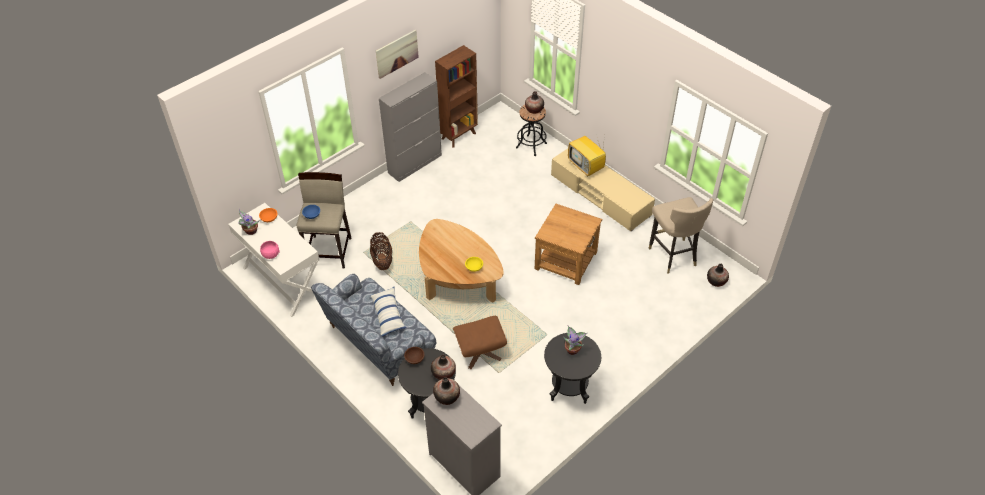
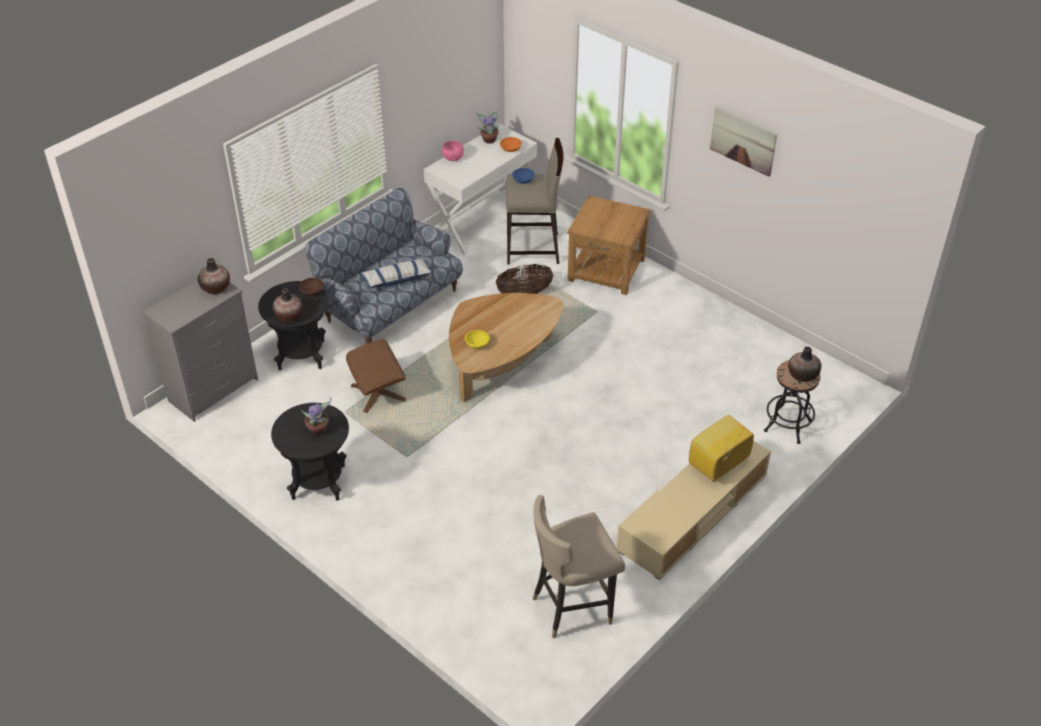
camera: 85 degrees right, 5 degrees down
grey cabinet [379,72,442,182] -> none
brown bookcase [435,45,478,148] -> none
brown side table [535,204,602,285] -> brown side table moved to [567,196,651,295]
vase [707,264,729,287] -> none

